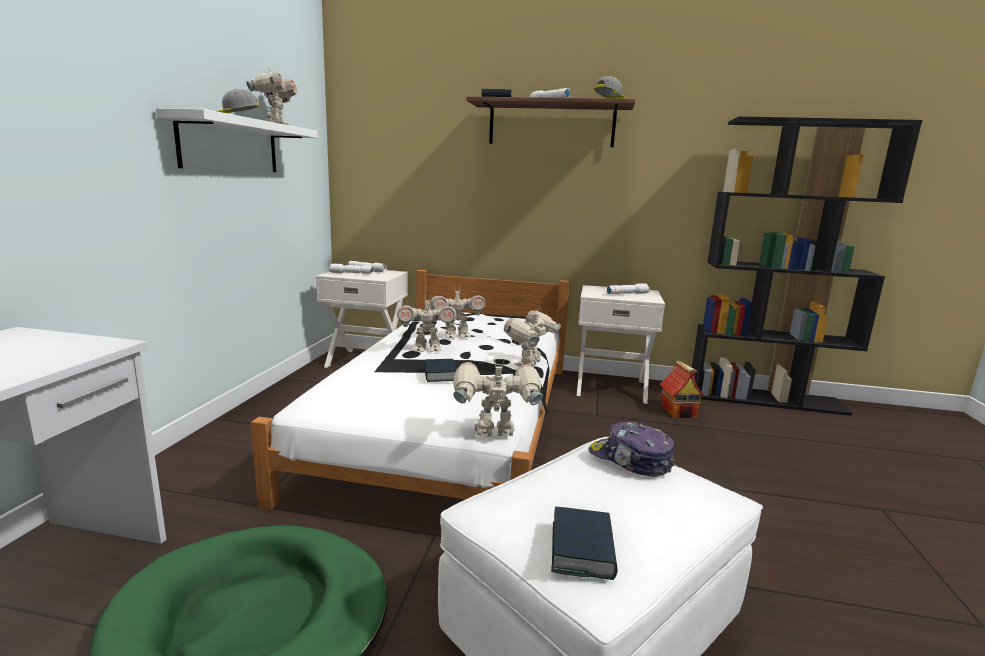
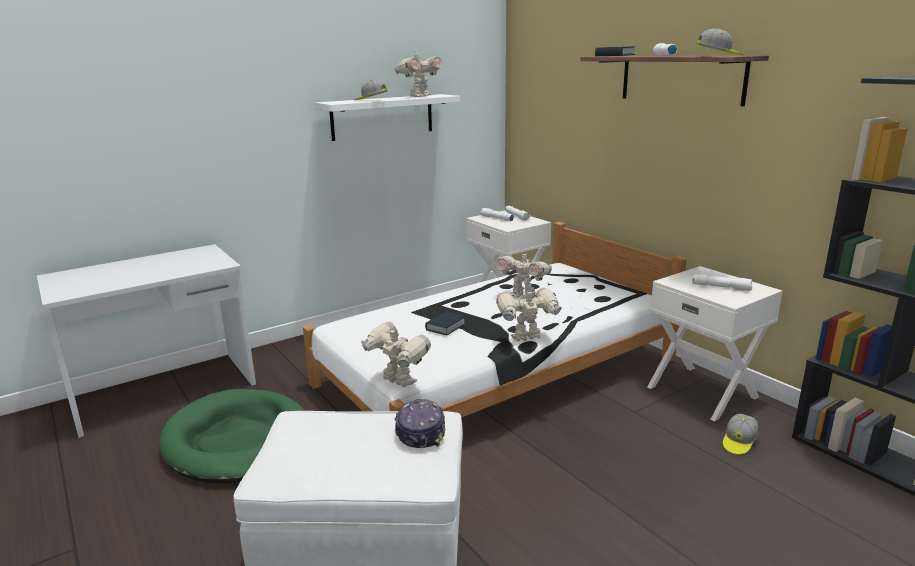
camera: 45 degrees right, 5 degrees up
toy robot [397,295,457,352] -> none
book [551,507,618,580] -> none
toy house [659,360,704,418] -> cap [723,414,758,455]

